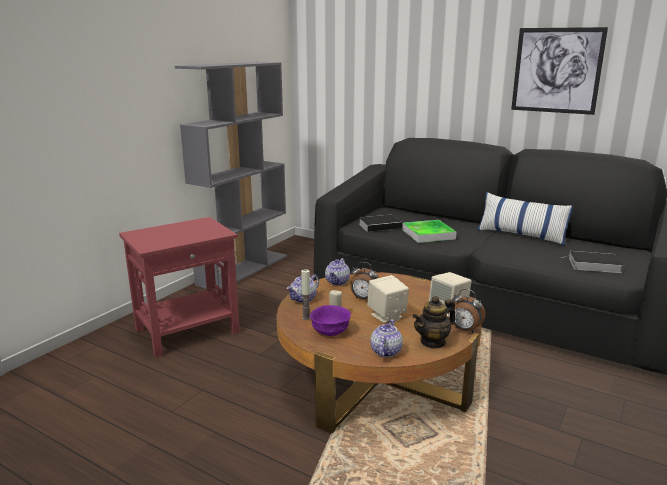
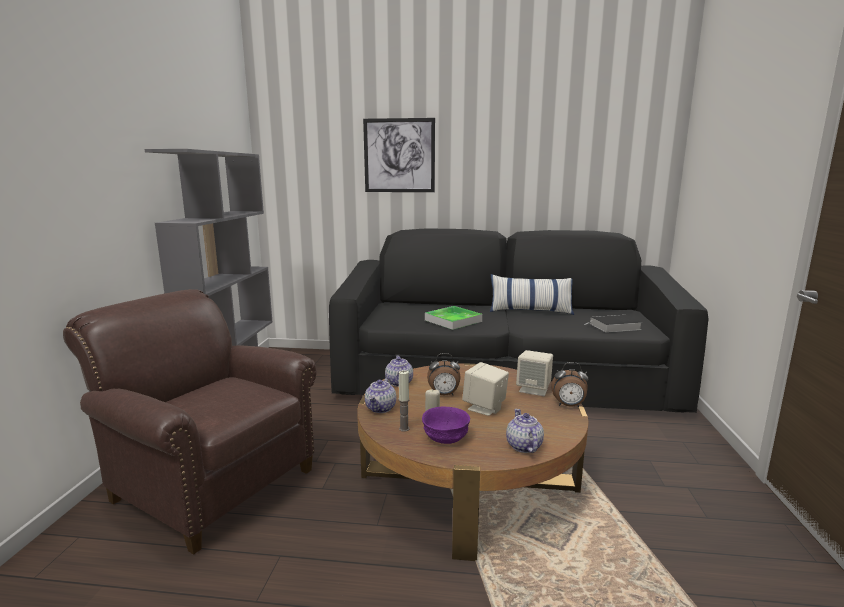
camera: 25 degrees left, 5 degrees down
red side table [119,217,240,357] -> brown armchair [63,289,317,555]
book [359,215,402,232] -> none
teapot [413,296,456,349] -> none
picture [511,27,608,115] -> picture moved to [363,118,435,192]

